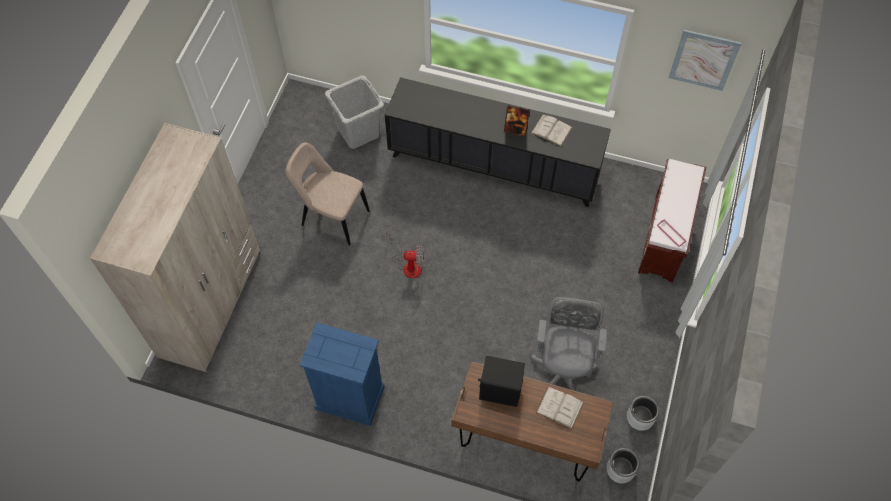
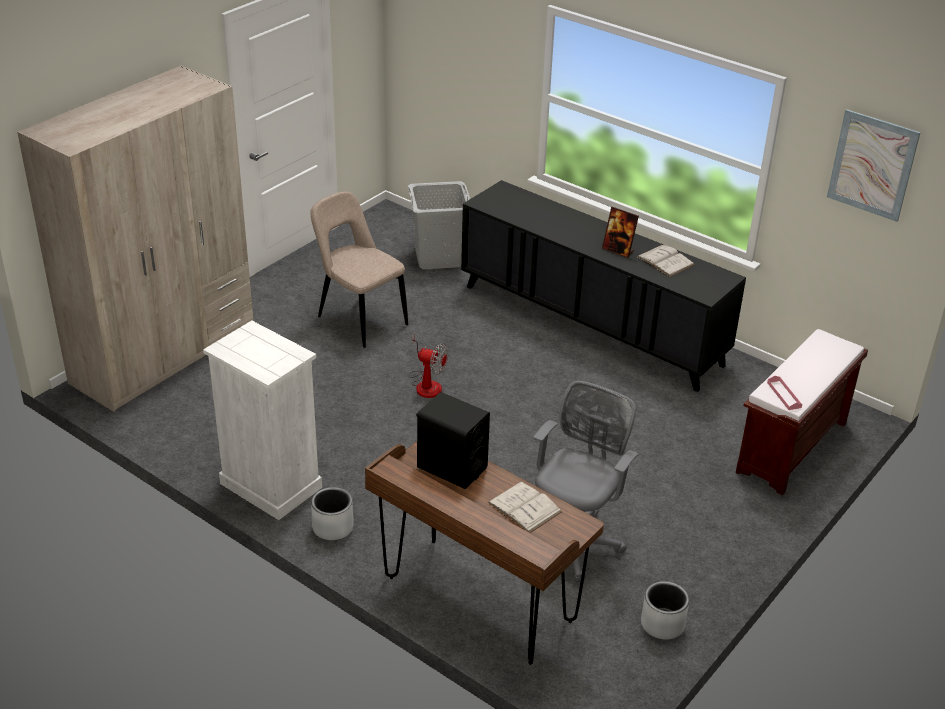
camera: 20 degrees right, 25 degrees down
blue dresser [300,323,385,426] -> white dresser [203,320,322,520]
grey planter [607,448,639,483] -> grey planter moved to [311,487,354,540]

